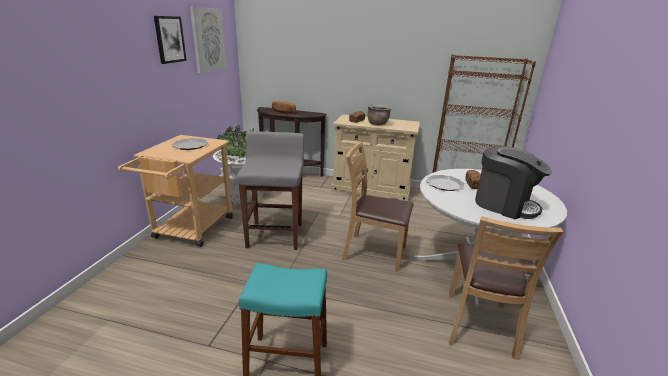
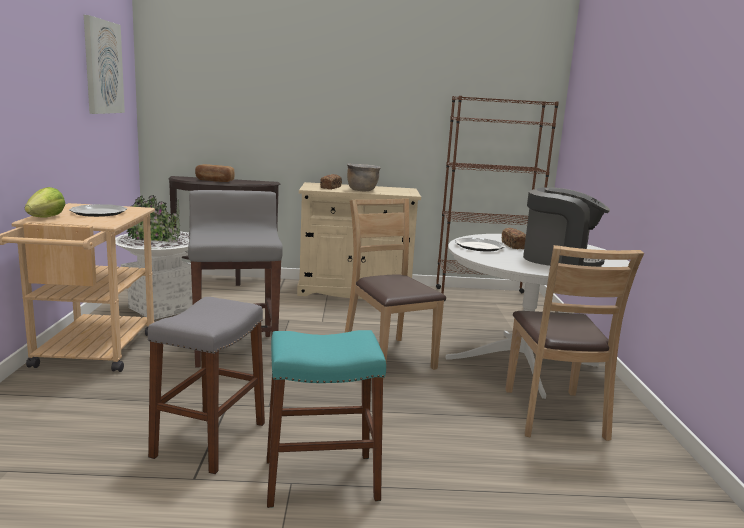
camera: 15 degrees left, 10 degrees down
picture [154,16,187,64] -> none
brown chair [342,142,414,271] -> brown chair turned 60 degrees clockwise [345,199,446,378]
none -> lettuce [25,187,65,217]
none -> grey stool [148,297,265,474]

